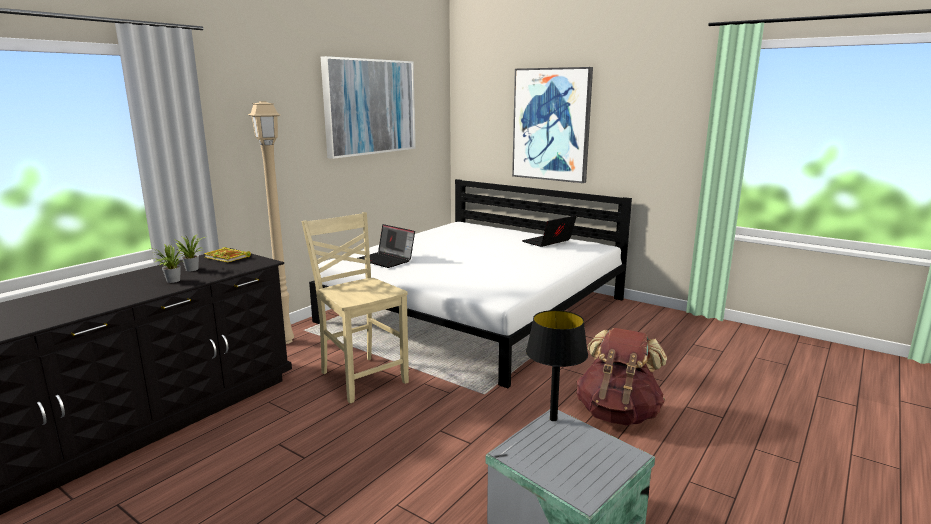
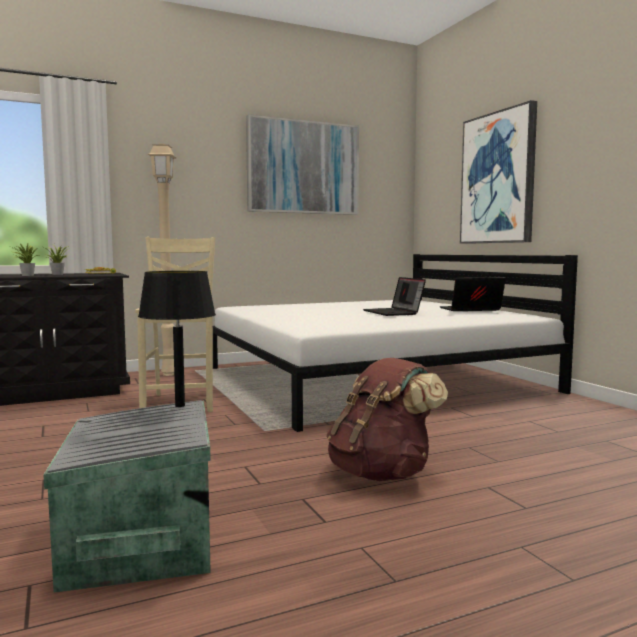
camera: 30 degrees right, 10 degrees down
laptop [358,224,415,268] -> laptop moved to [363,277,426,316]

